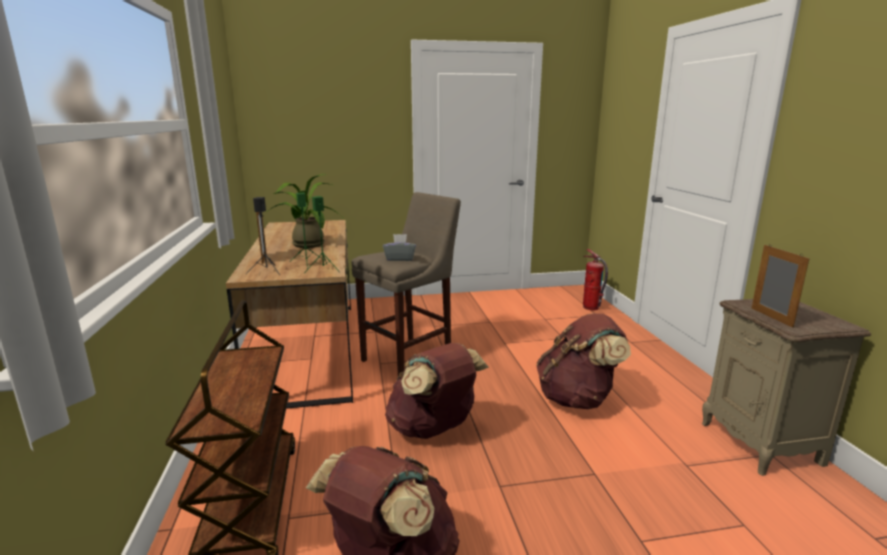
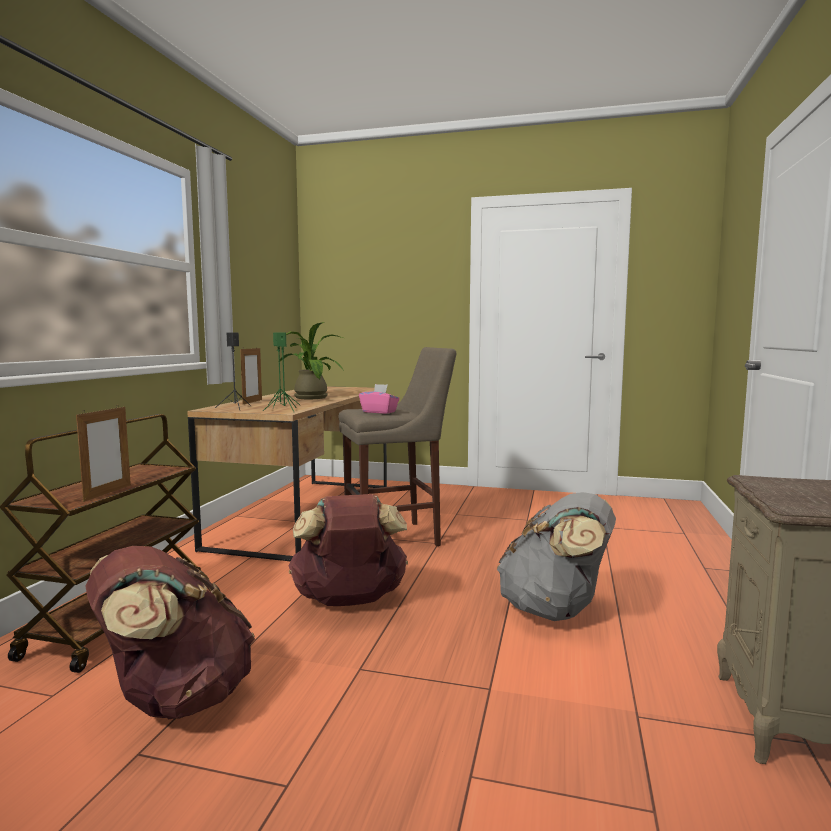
camera: 25 degrees right, 10 degrees down
grey tissue box [383,234,416,261] -> pink tissue box [359,384,399,414]
brown backpack [536,313,631,409] -> grey backpack [497,492,616,621]
fire extinguisher [583,249,608,310] -> none
picture frame [752,245,810,328] -> picture frame moved to [76,405,131,502]

